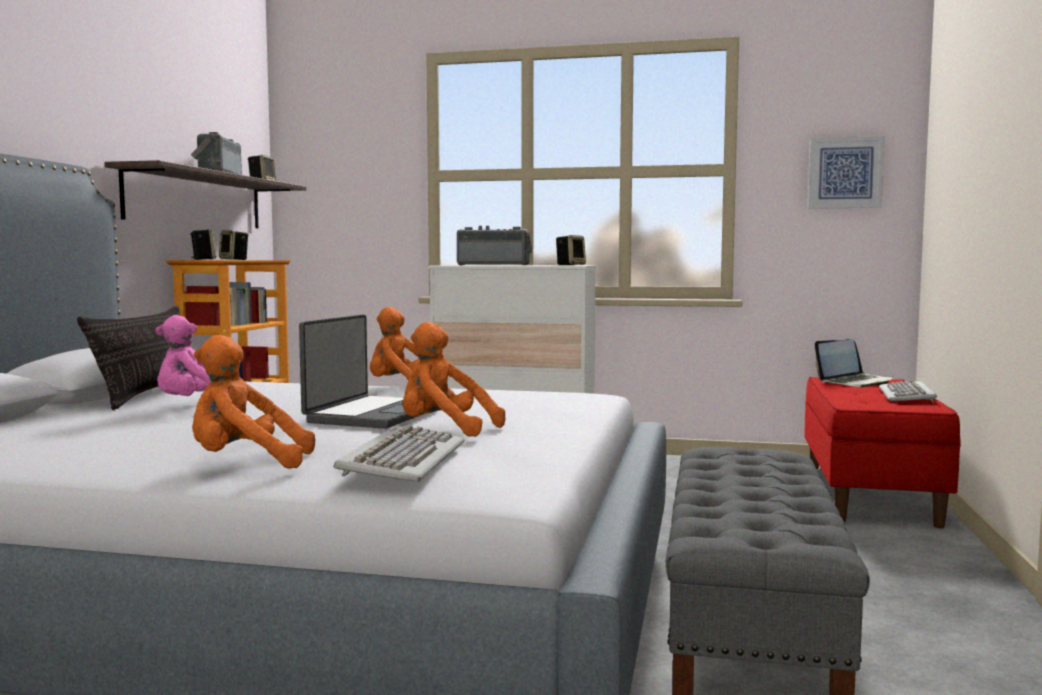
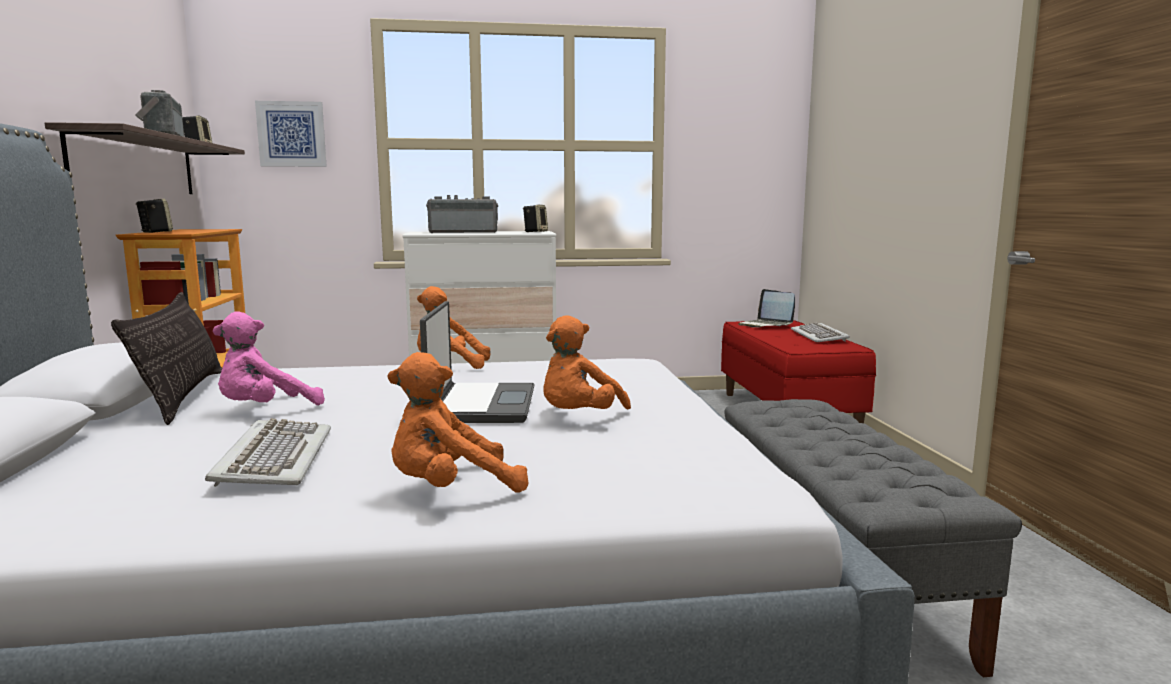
camera: 20 degrees left, 5 degrees up
speaker [219,230,248,260] -> none
keyboard [333,425,465,482] -> keyboard moved to [205,418,331,487]
orange plush toy [402,322,505,437] -> orange plush toy turned 60 degrees counterclockwise [544,315,631,410]
picture [808,136,885,209] -> picture moved to [255,101,327,167]
laptop [815,339,893,387] -> laptop turned 105 degrees clockwise [739,289,795,328]

